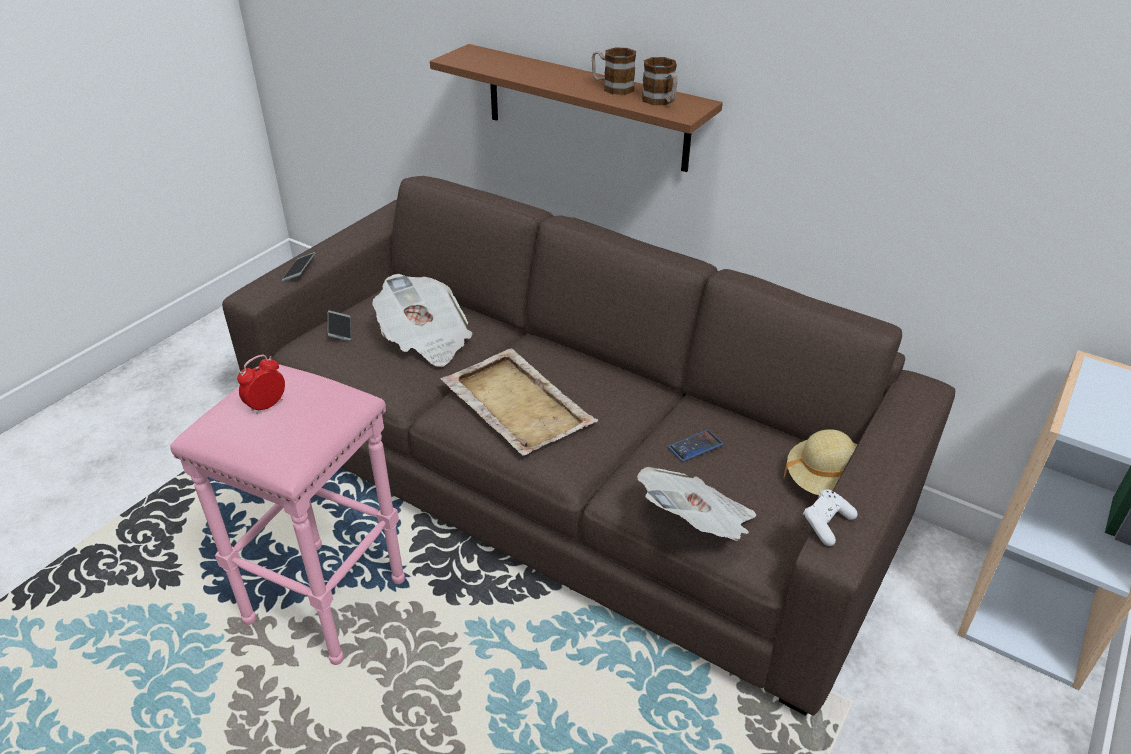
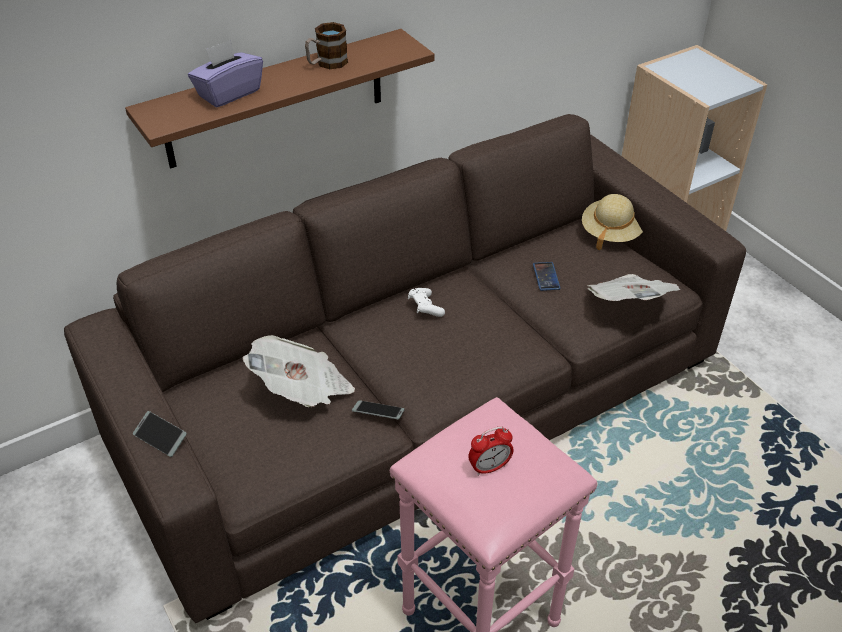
camera: 65 degrees left, 5 degrees up
alarm clock [237,354,285,414] -> alarm clock turned 90 degrees counterclockwise [468,427,513,476]
phone [328,310,351,341] -> phone moved to [352,400,405,419]
beige tray [441,348,598,456] -> none
mug [642,57,678,105] -> none
white game controller [802,489,858,546] -> white game controller moved to [408,288,445,317]
none -> purple tissue box [188,40,263,108]

